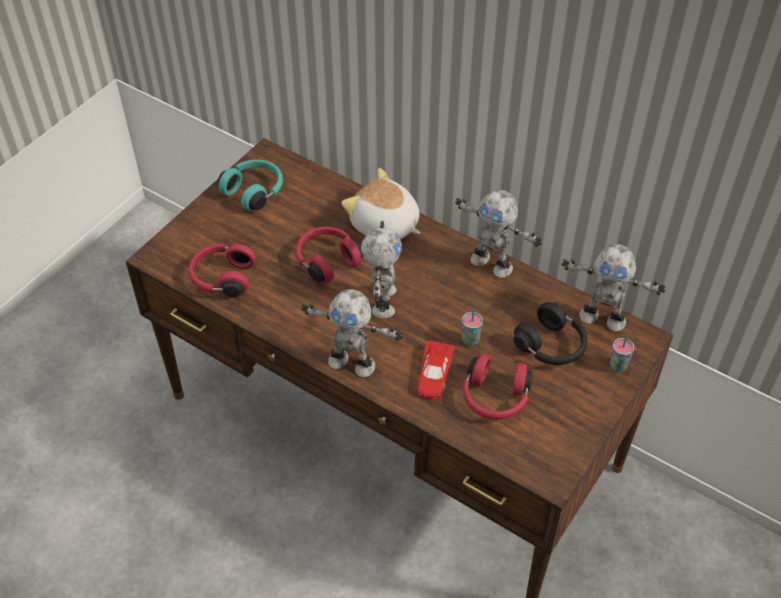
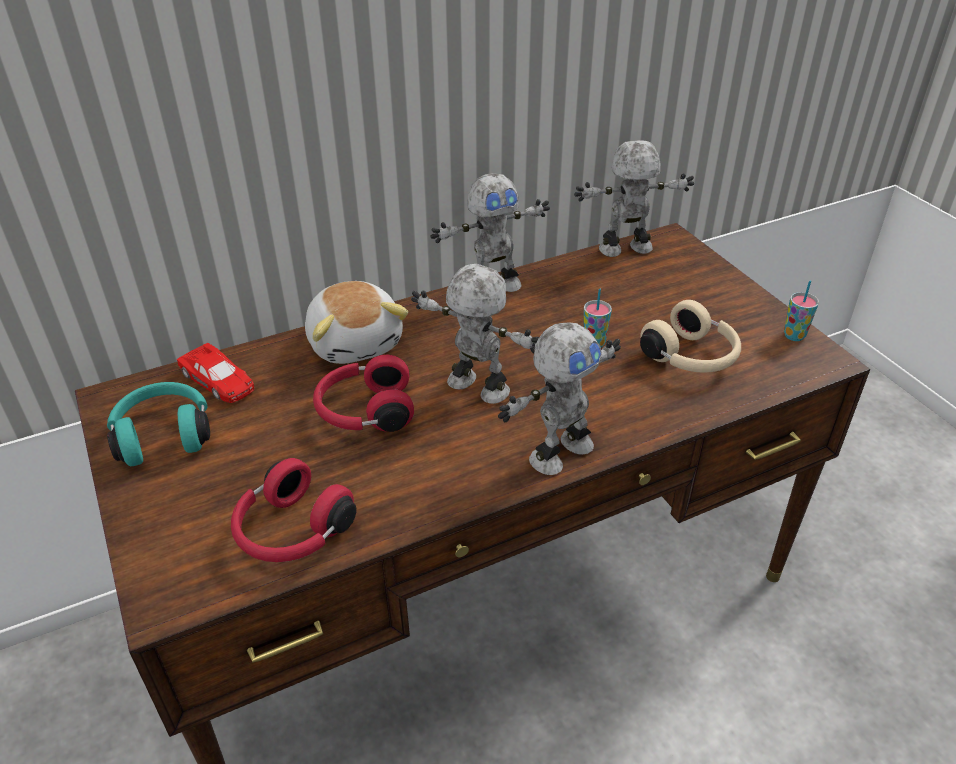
camera: 60 degrees left, 10 degrees down
plush toy [341,168,420,239] -> plush toy turned 90 degrees counterclockwise [305,281,409,364]
red toy car [417,341,454,399] -> red toy car moved to [177,343,255,403]
red headphones [462,354,533,420] -> beige headphones [640,300,741,373]
black headphones [513,302,587,365] -> none
toy robot [561,244,666,331] -> toy robot turned 150 degrees counterclockwise [574,140,694,257]
cup [610,335,634,372] -> cup moved to [784,281,819,341]

